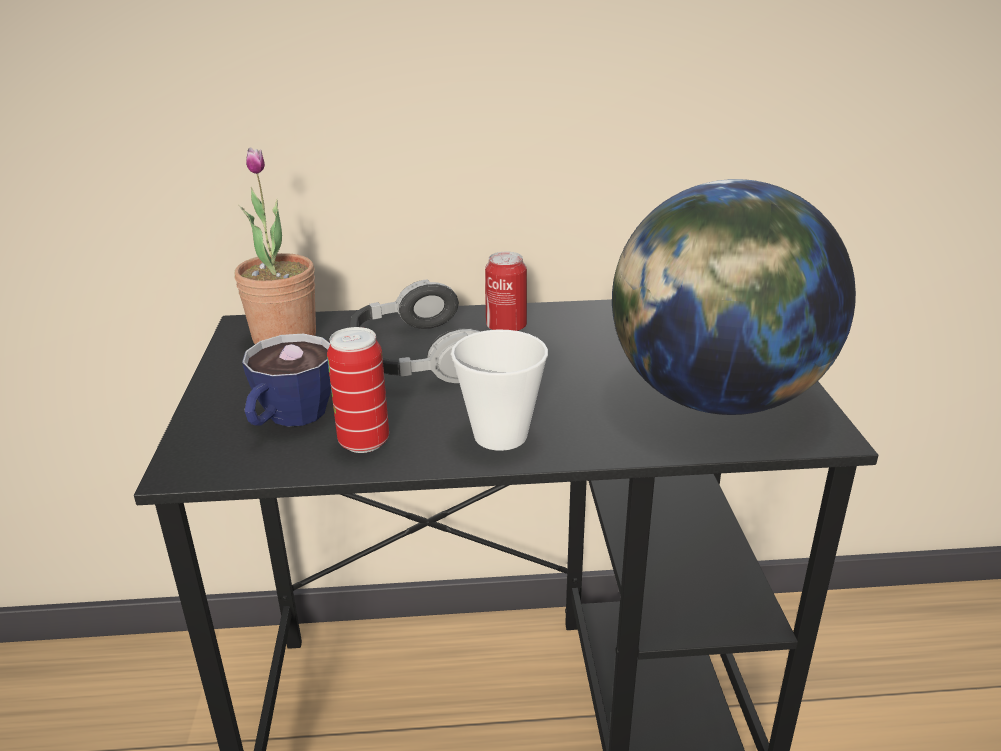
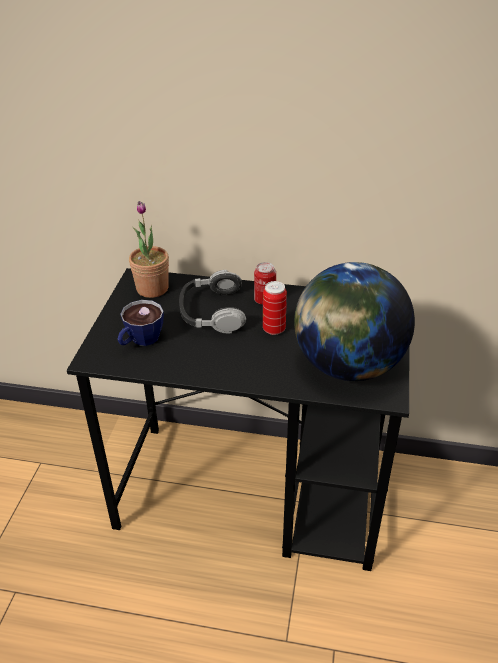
camera: 15 degrees right, 10 degrees up
can [327,327,389,453] -> can moved to [263,281,287,335]
cup [451,330,548,451] -> none

